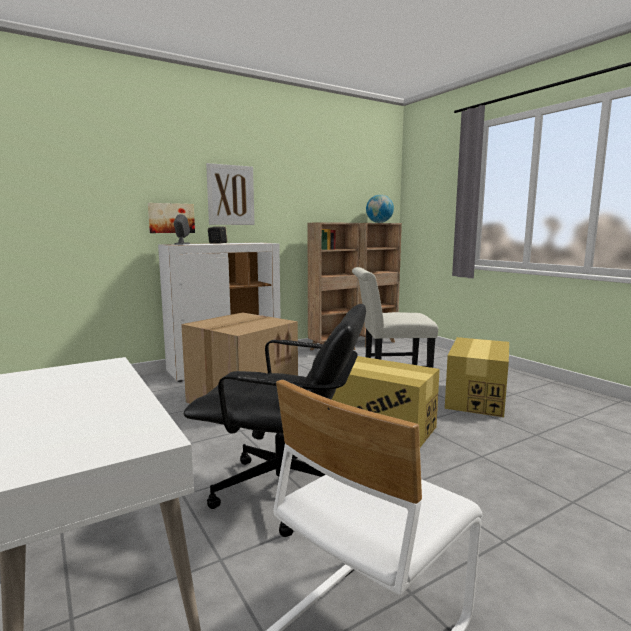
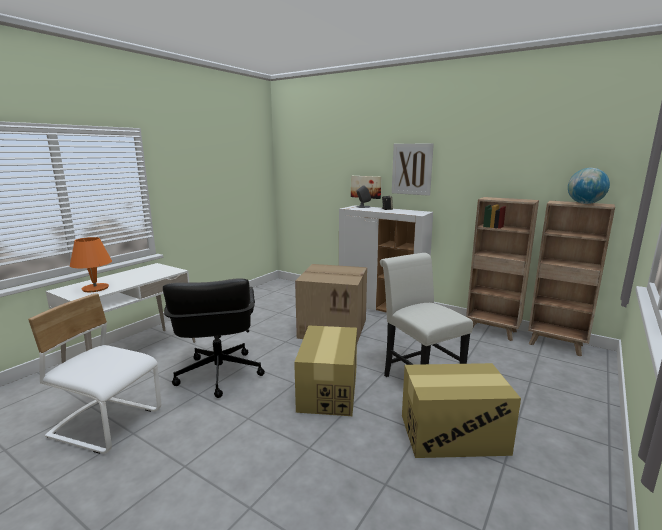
camera: 65 degrees right, 5 degrees up
none -> orange table lamp [70,237,112,292]

